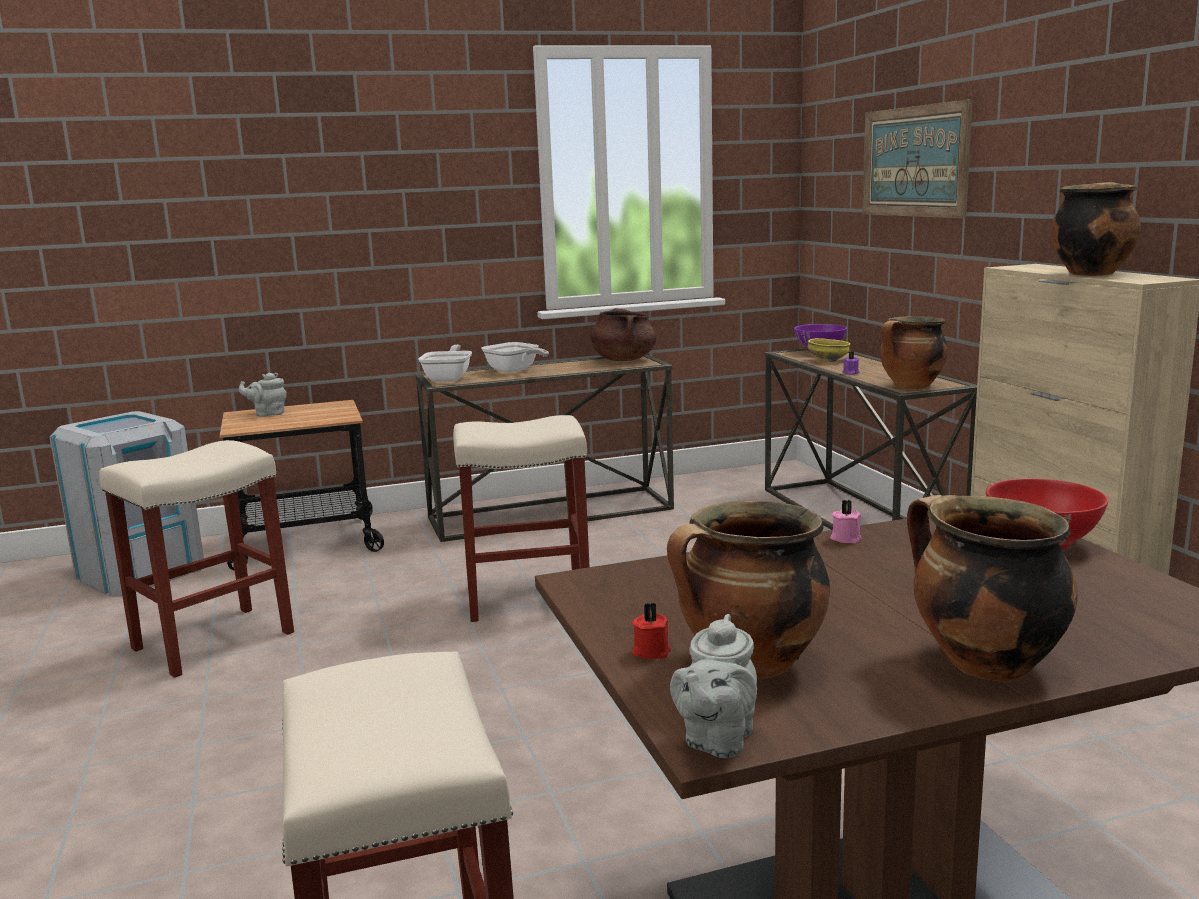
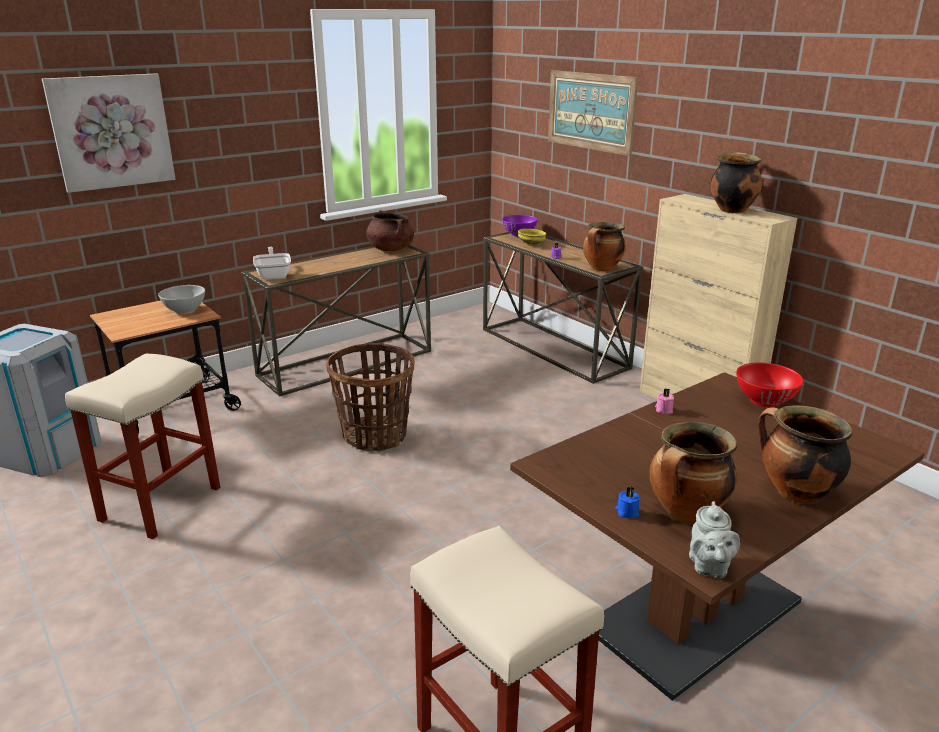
camera: 20 degrees left, 10 degrees up
grey teapot [239,373,287,417] -> none
beige stool [453,415,590,622] -> basket [326,343,415,452]
frying pan [481,342,549,373] -> none
red candle [632,603,671,659] -> blue candle [615,486,640,518]
none -> picture [42,73,176,193]
none -> white bowl [158,285,205,314]

